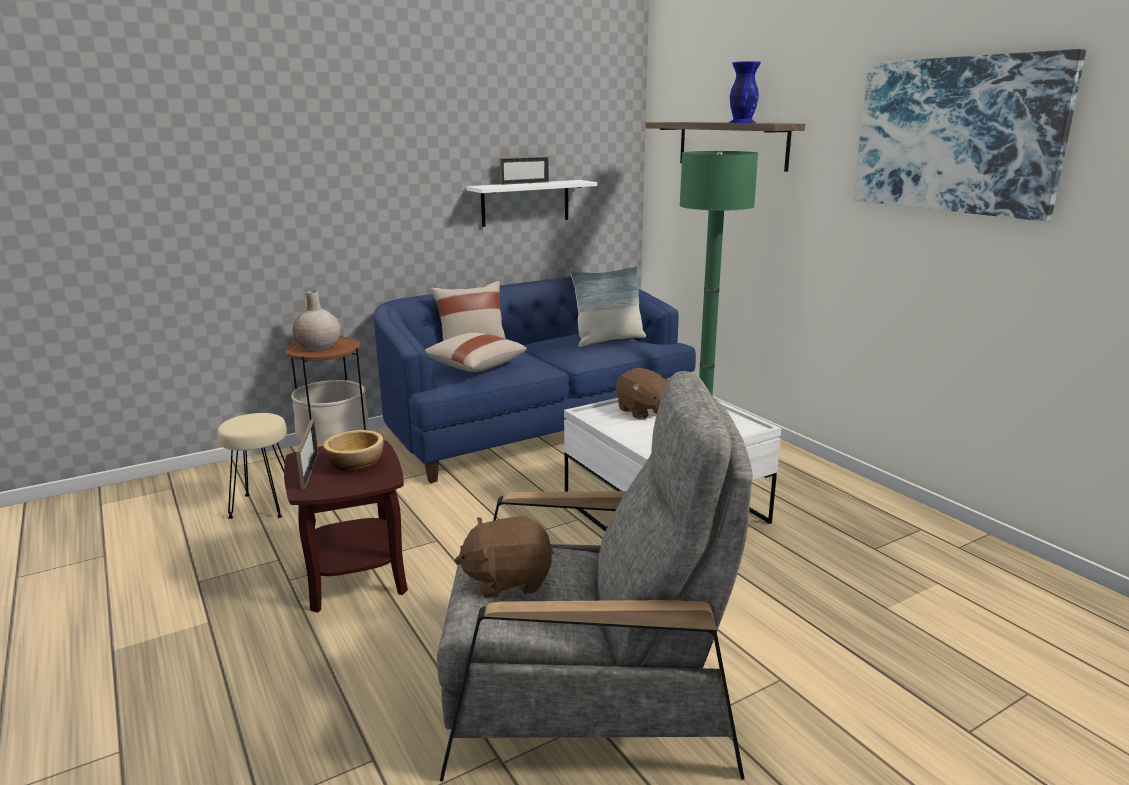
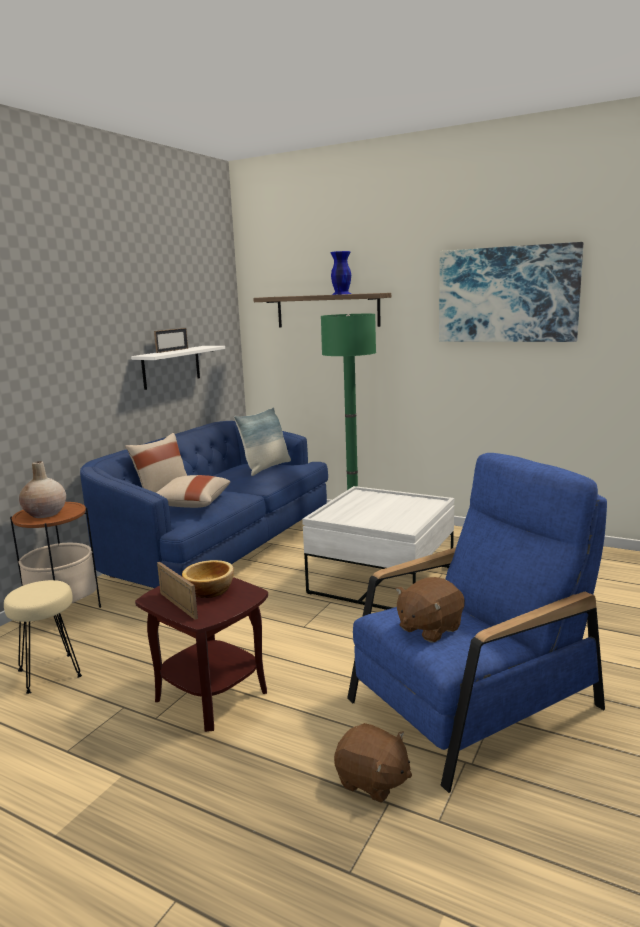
camera: 30 degrees left, 5 degrees down
grey armchair [437,371,753,782] -> blue armchair [347,453,607,793]
brown plush toy [616,368,670,420] -> brown plush toy moved to [334,723,412,803]

